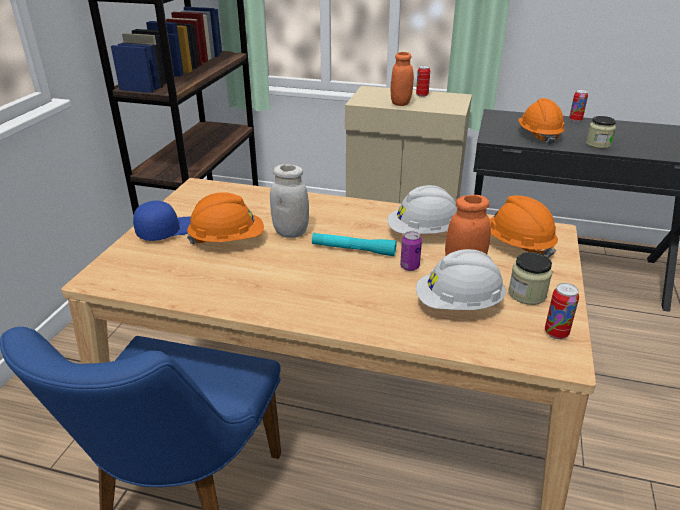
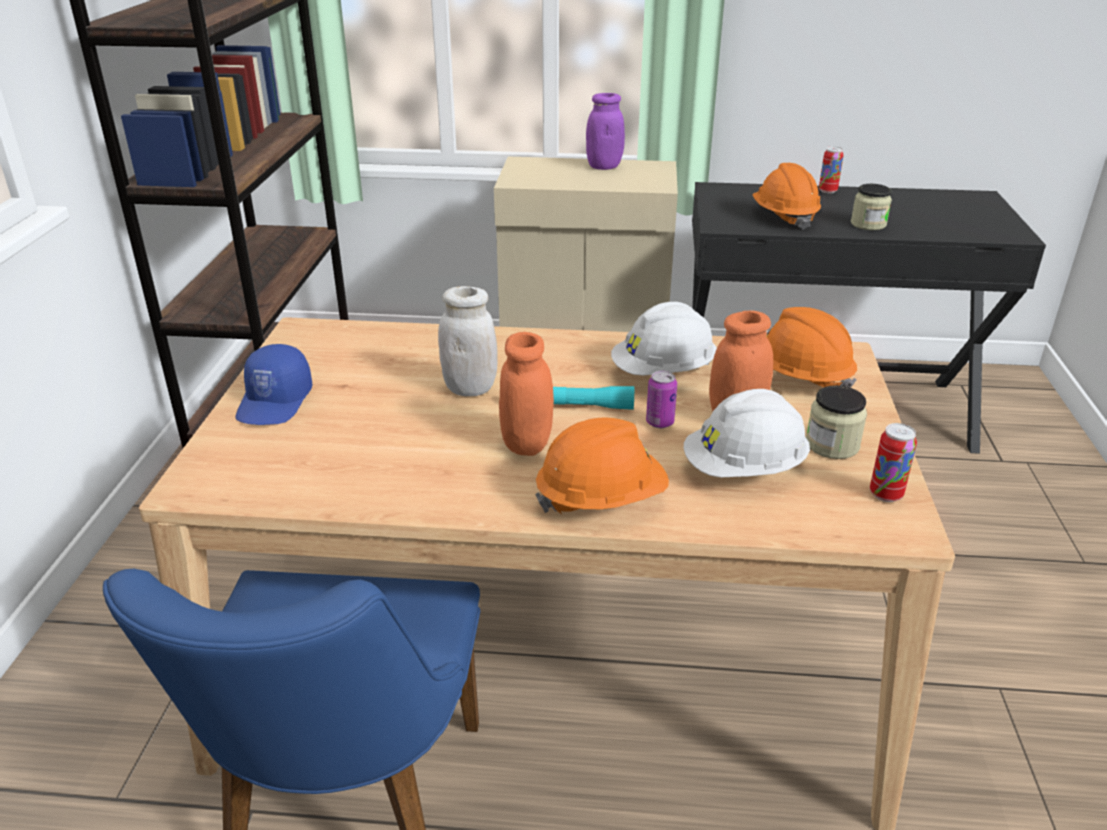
camera: 10 degrees left, 0 degrees up
blue cap [133,201,191,241] -> blue cap turned 150 degrees clockwise [235,344,312,425]
orange hard hat [187,192,264,245] -> orange hard hat moved to [535,417,669,514]
orange jar [391,52,414,106] -> orange jar moved to [499,332,554,456]
can [416,65,430,97] -> purple jar [586,93,625,170]

